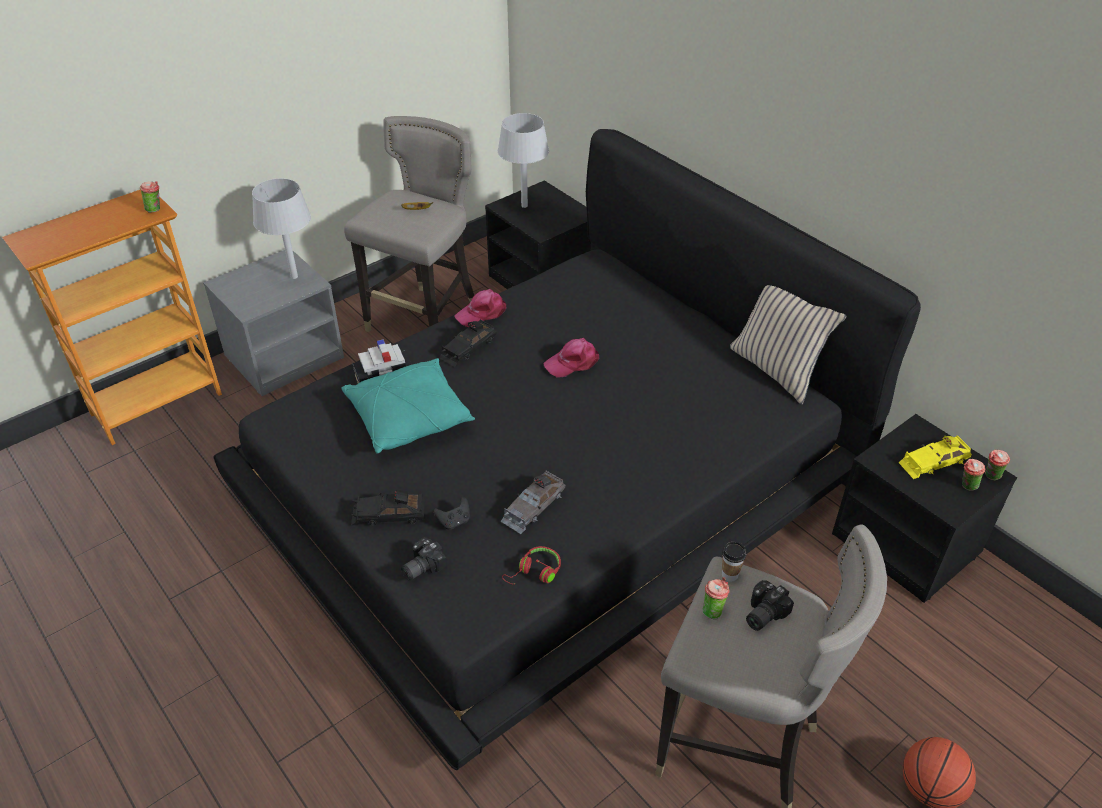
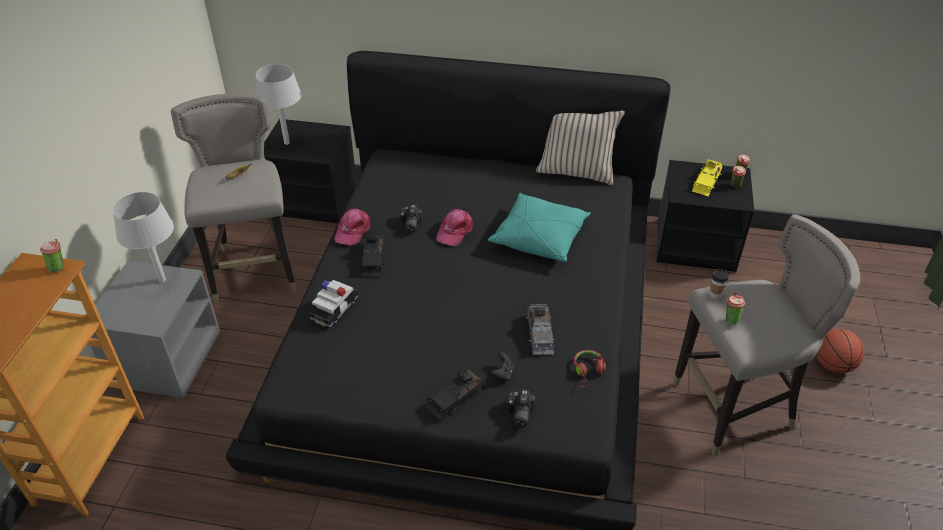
camera: 40 degrees left, 0 degrees up
turquoise pillow [341,358,475,454] -> turquoise pillow moved to [488,193,591,262]
camera [746,580,794,631] -> camera moved to [399,205,423,233]

